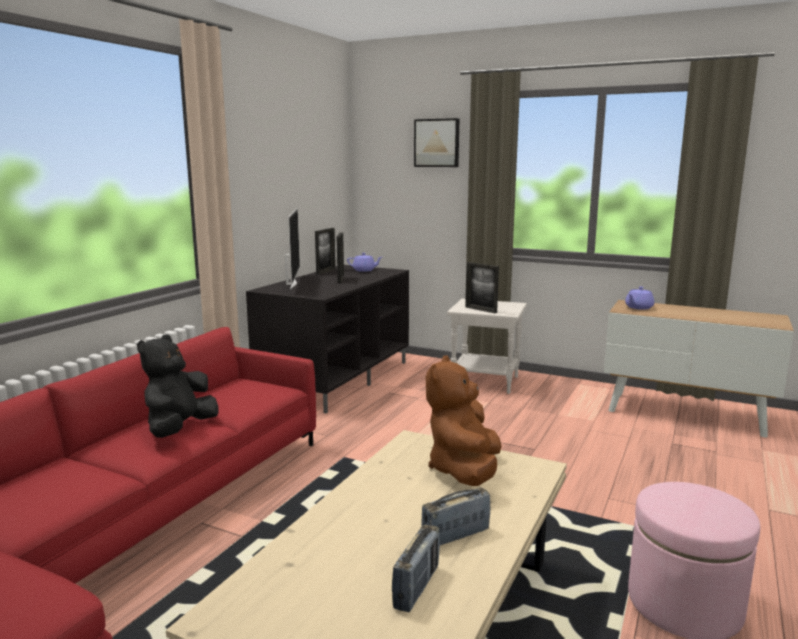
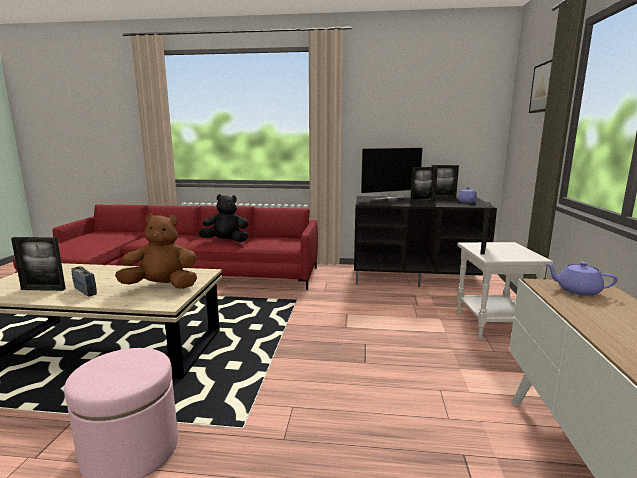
camera: 70 degrees right, 0 degrees up
radio [392,525,440,612] -> picture frame [11,237,66,291]

